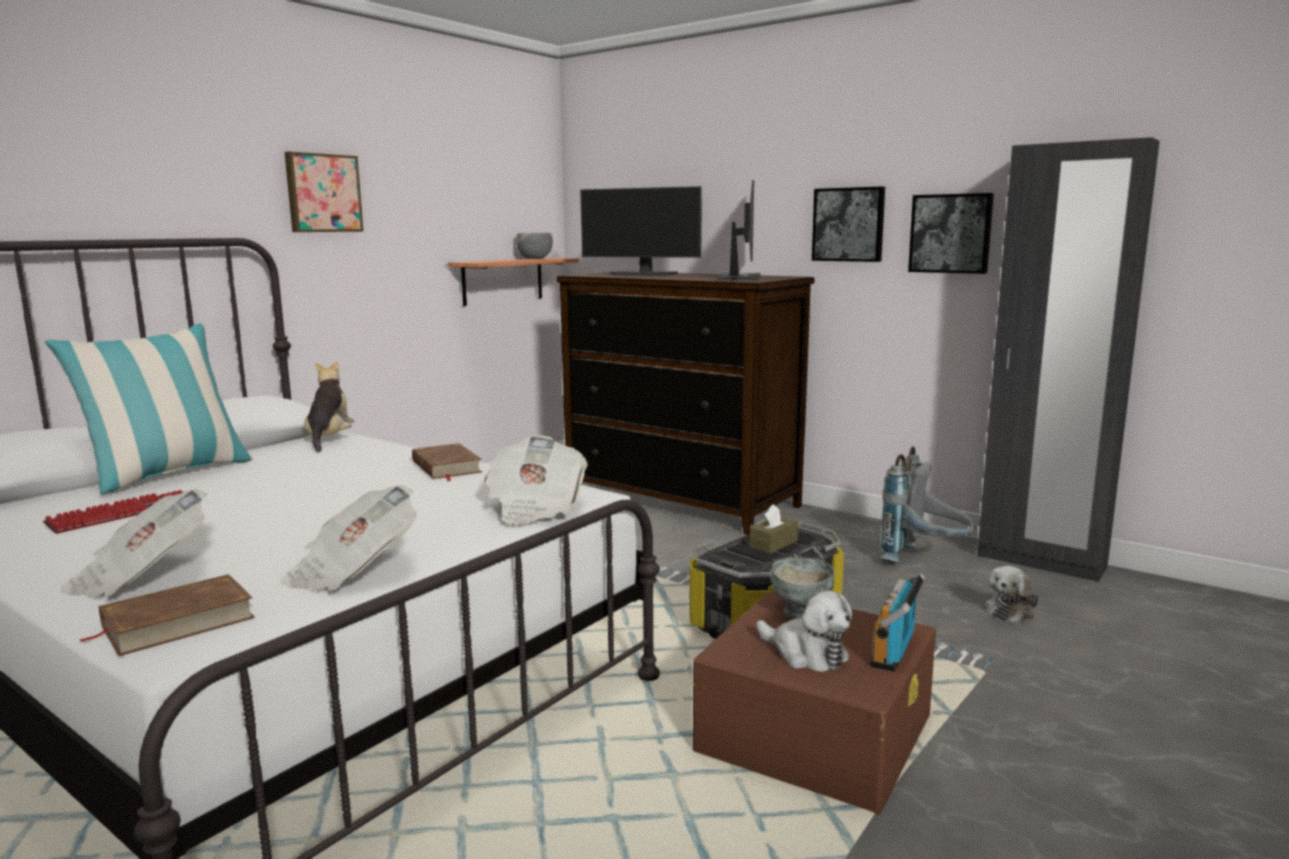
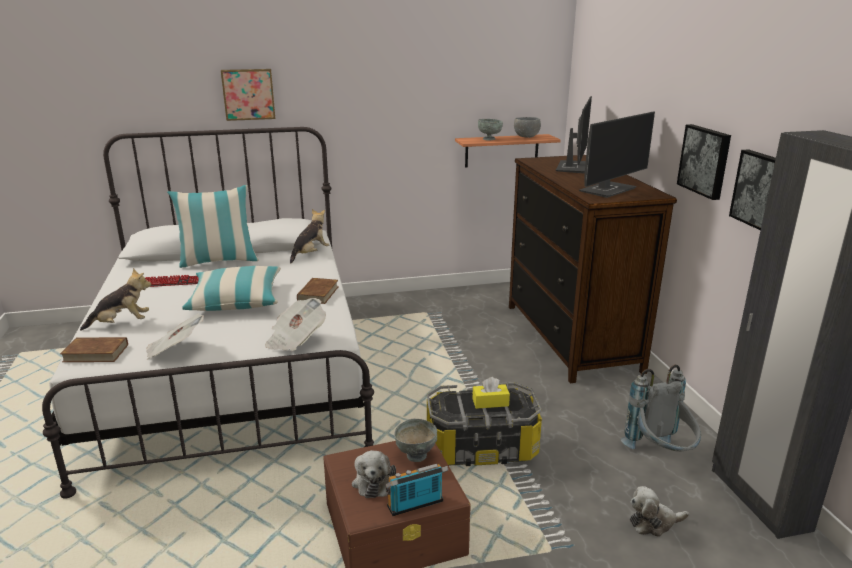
camera: 40 degrees right, 10 degrees up
newspaper [60,489,207,597] -> plush toy [80,268,151,331]
picture [284,151,364,232] -> picture moved to [221,69,275,121]
monitor [580,186,702,276] -> monitor turned 135 degrees counterclockwise [556,96,592,174]
brown tissue box [749,504,798,554] -> yellow tissue box [473,377,510,409]
none -> pillow [182,266,281,311]
none -> grey bowl [478,119,503,141]

